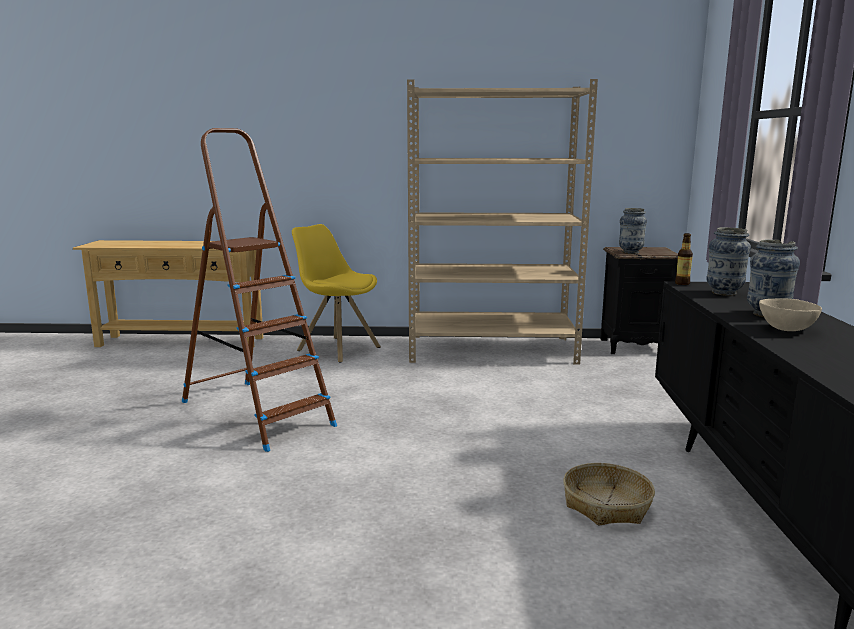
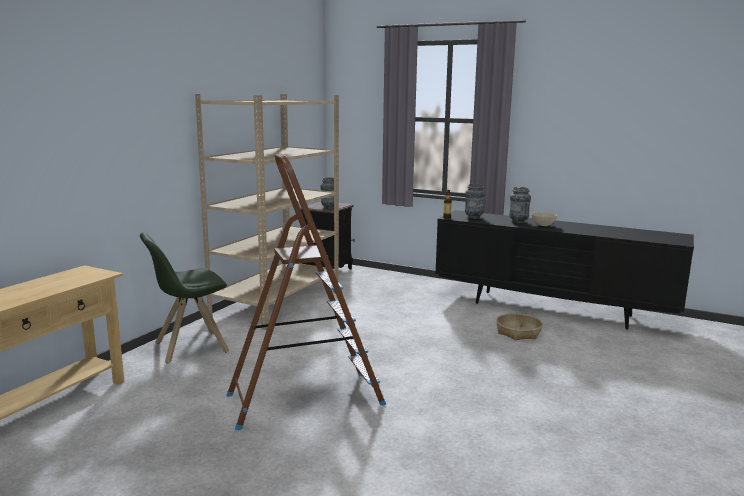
camera: 65 degrees left, 0 degrees up
yellow chair [292,224,381,363] -> green chair [140,232,230,363]

